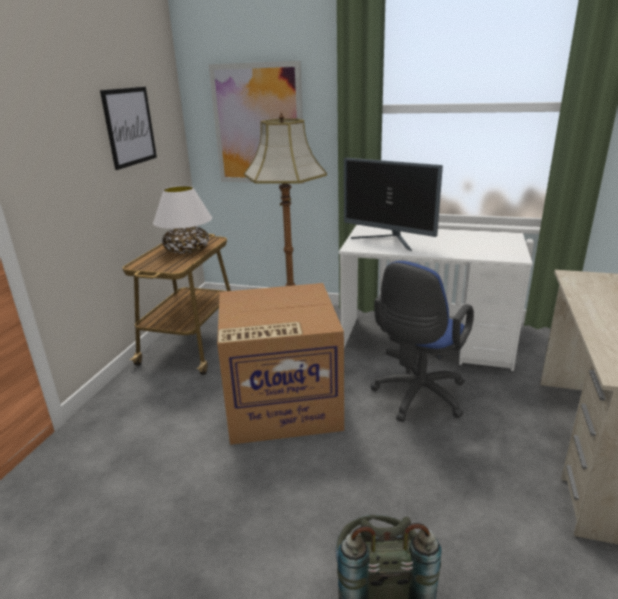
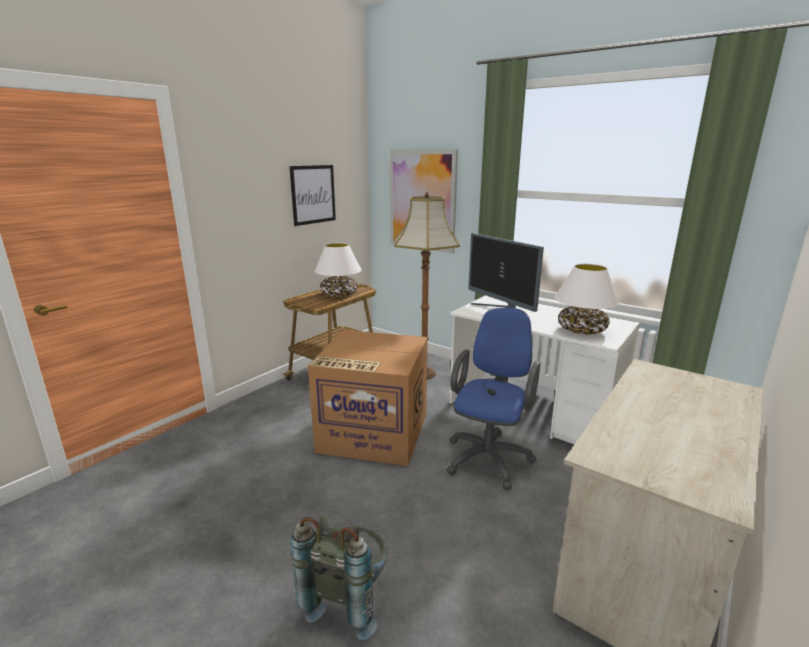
camera: 20 degrees right, 5 degrees down
blue office chair [370,261,474,422] -> blue office chair turned 150 degrees clockwise [447,307,541,490]
none -> white table lamp [555,264,619,334]

